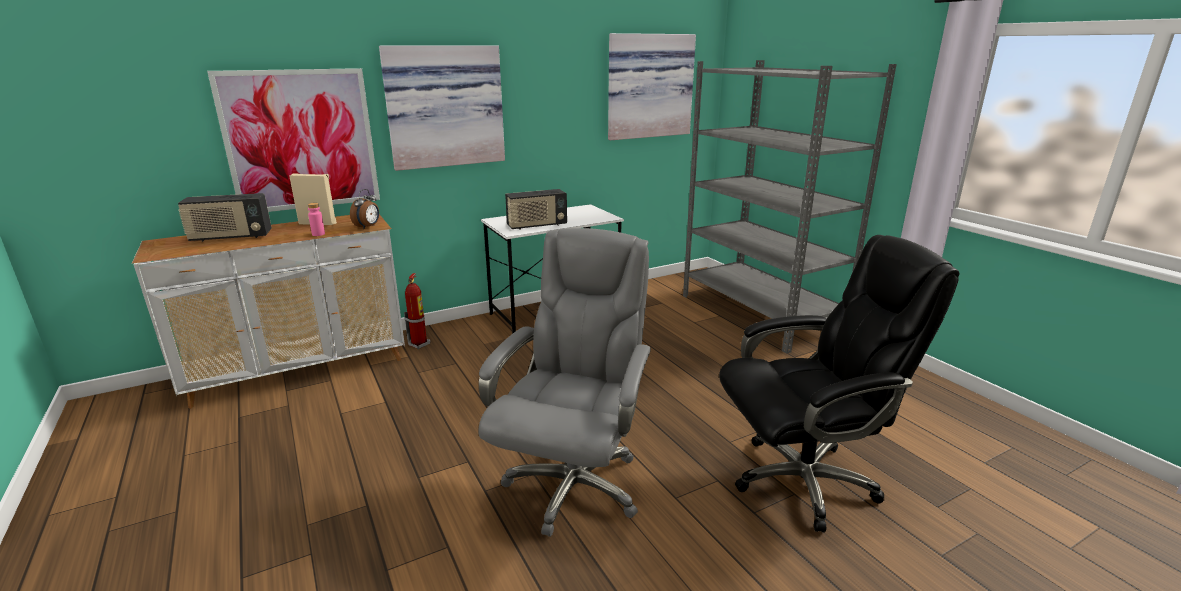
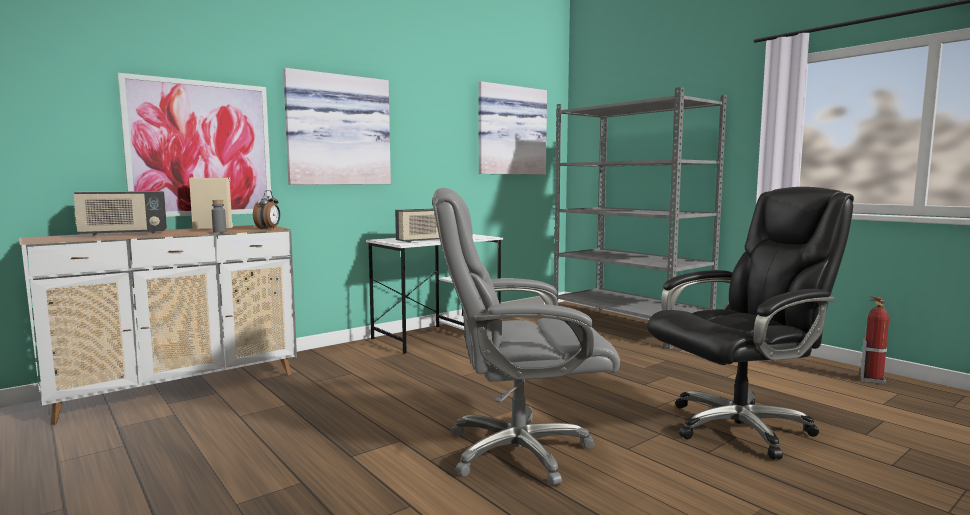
camera: 10 degrees left, 15 degrees down
pink bottle [308,203,325,236] -> grey bottle [212,200,226,233]
fire extinguisher [404,273,430,349] -> fire extinguisher moved to [860,296,889,385]
grey office chair [478,228,651,537] -> grey office chair turned 105 degrees counterclockwise [432,188,620,487]

